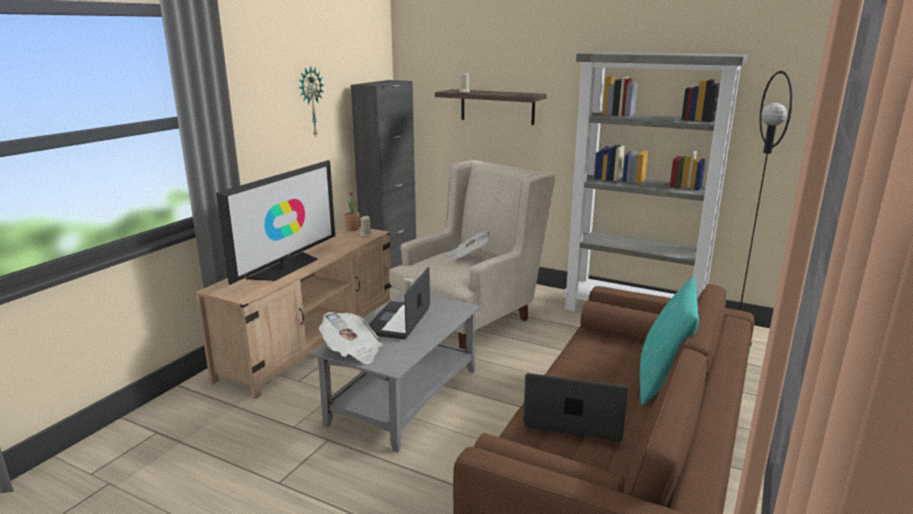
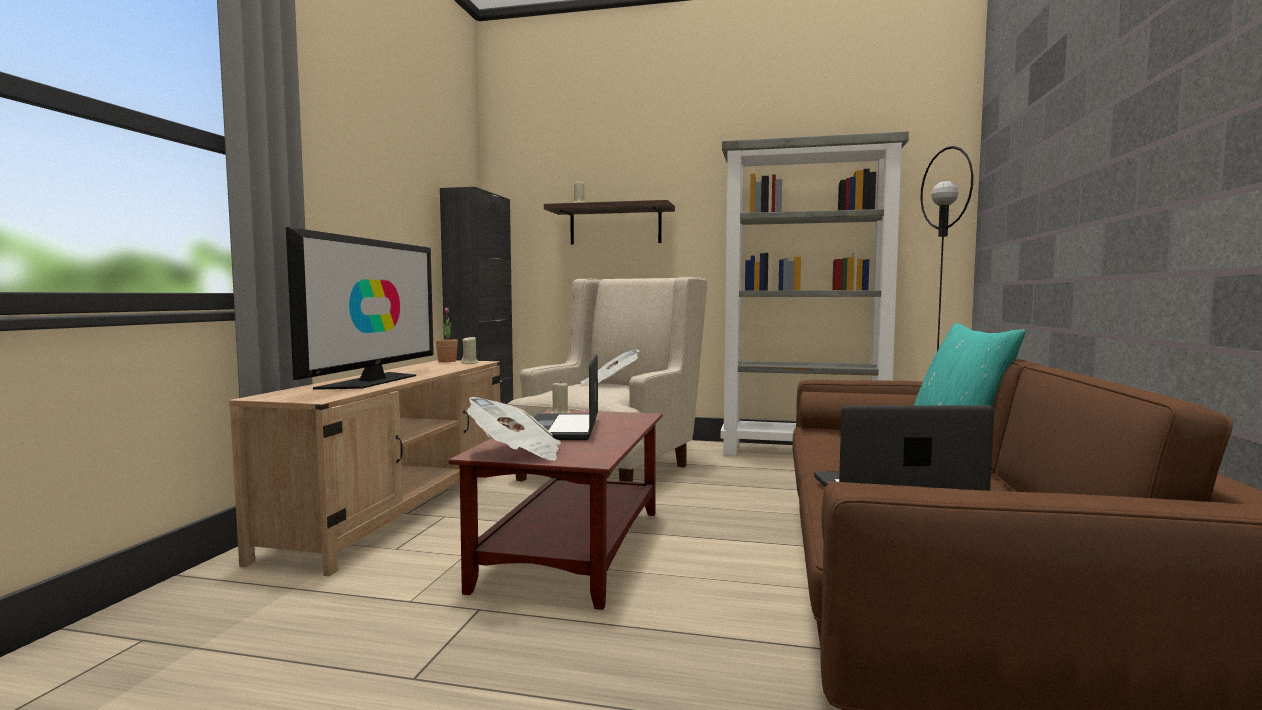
camera: 15 degrees left, 15 degrees down
wall clock [299,66,324,137] -> none
grey coffee table [311,292,481,452] -> brown coffee table [448,409,662,610]

